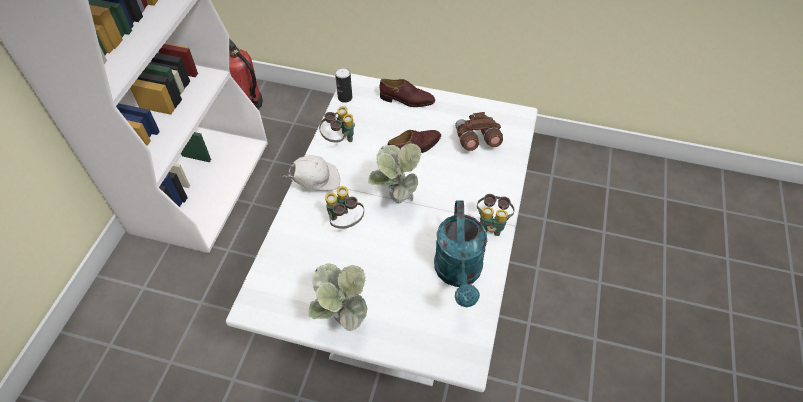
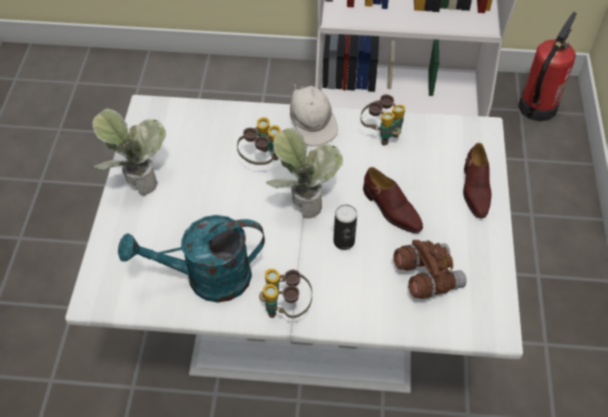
camera: 80 degrees right, 0 degrees up
can [335,67,352,103] -> can moved to [334,204,357,250]

